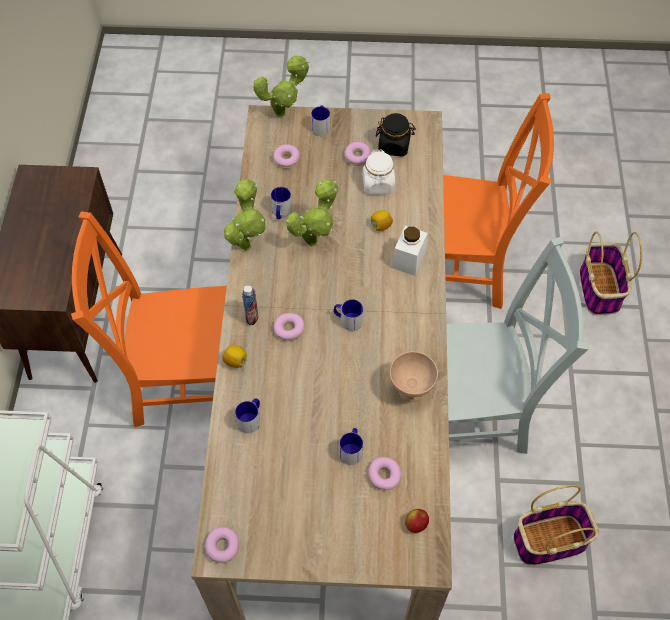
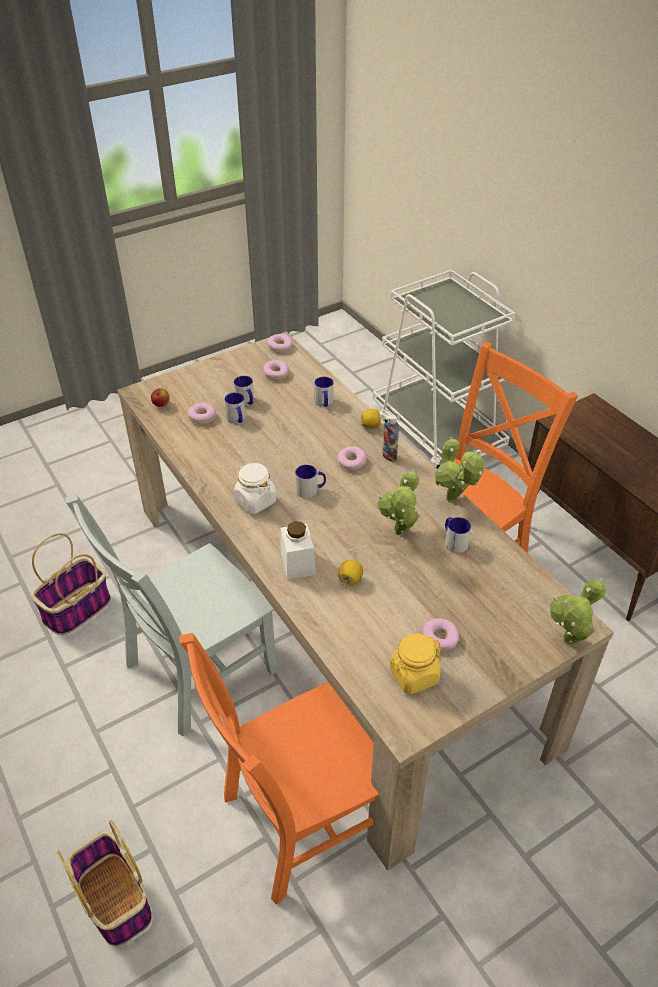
camera: 145 degrees right, 15 degrees down
donut [273,144,300,169] -> donut moved to [263,360,289,380]
mug [311,105,330,136] -> mug moved to [234,376,254,406]
white jar [362,150,395,195] -> white jar moved to [234,463,276,514]
black jar [376,113,416,157] -> yellow jar [390,633,441,695]
beige bowl [390,351,438,402] -> none

